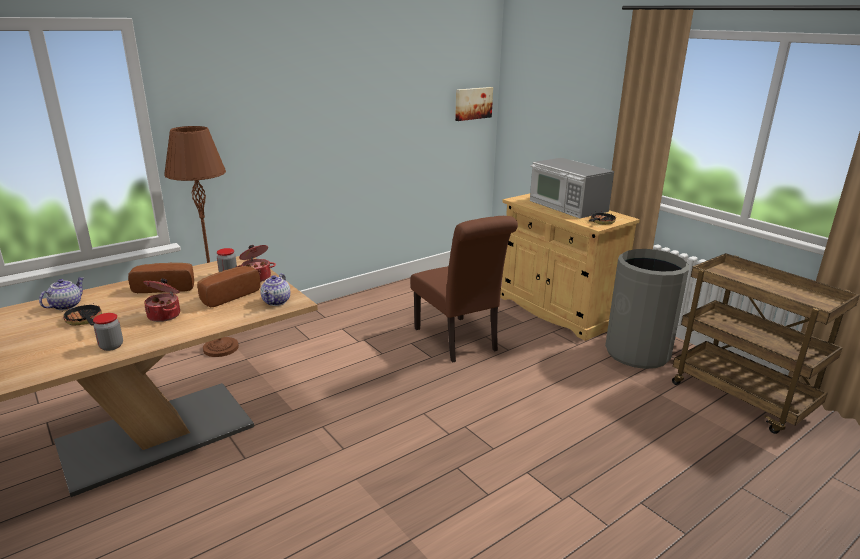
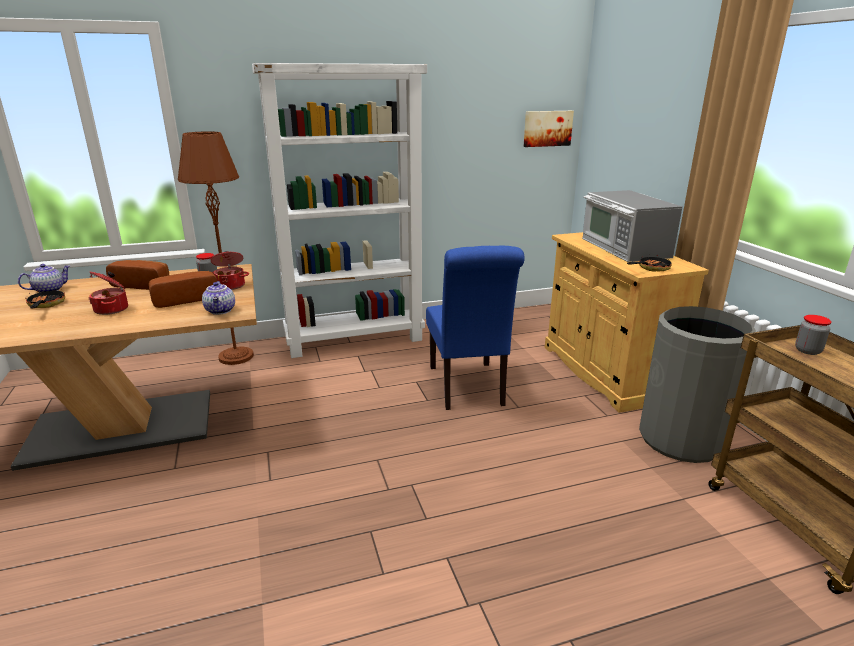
camera: 20 degrees right, 0 degrees up
jar [93,313,123,351] -> jar moved to [795,315,831,355]
teapot [260,273,290,306] -> teapot turned 45 degrees counterclockwise [202,281,235,315]
brown chair [411,216,518,363] -> blue chair [426,246,525,410]
none -> white bookcase [252,63,427,358]

